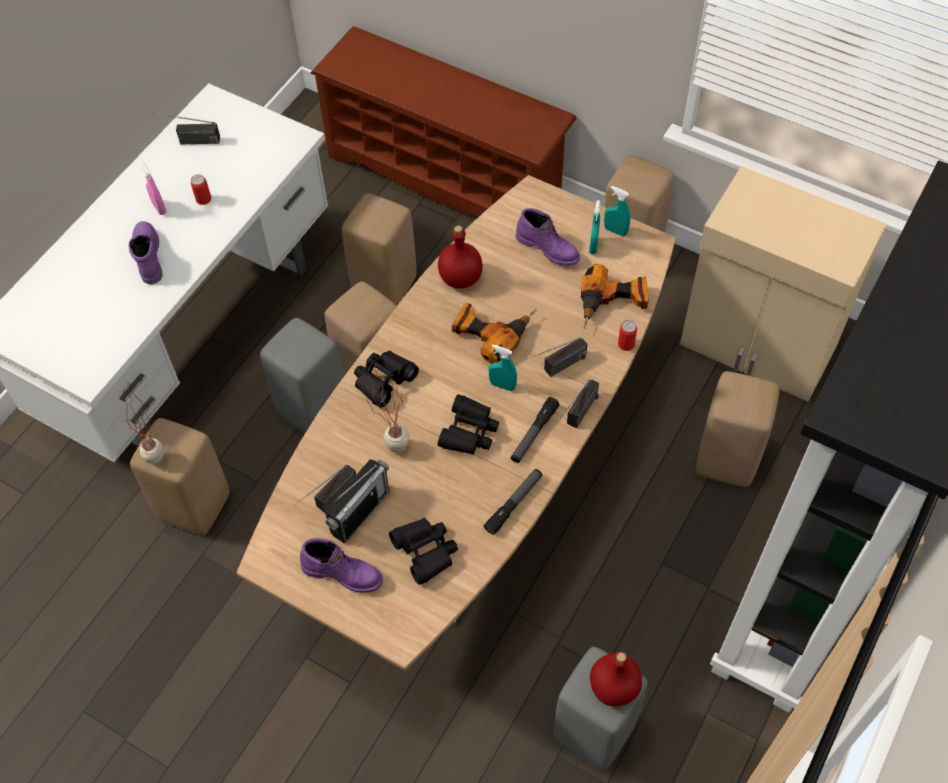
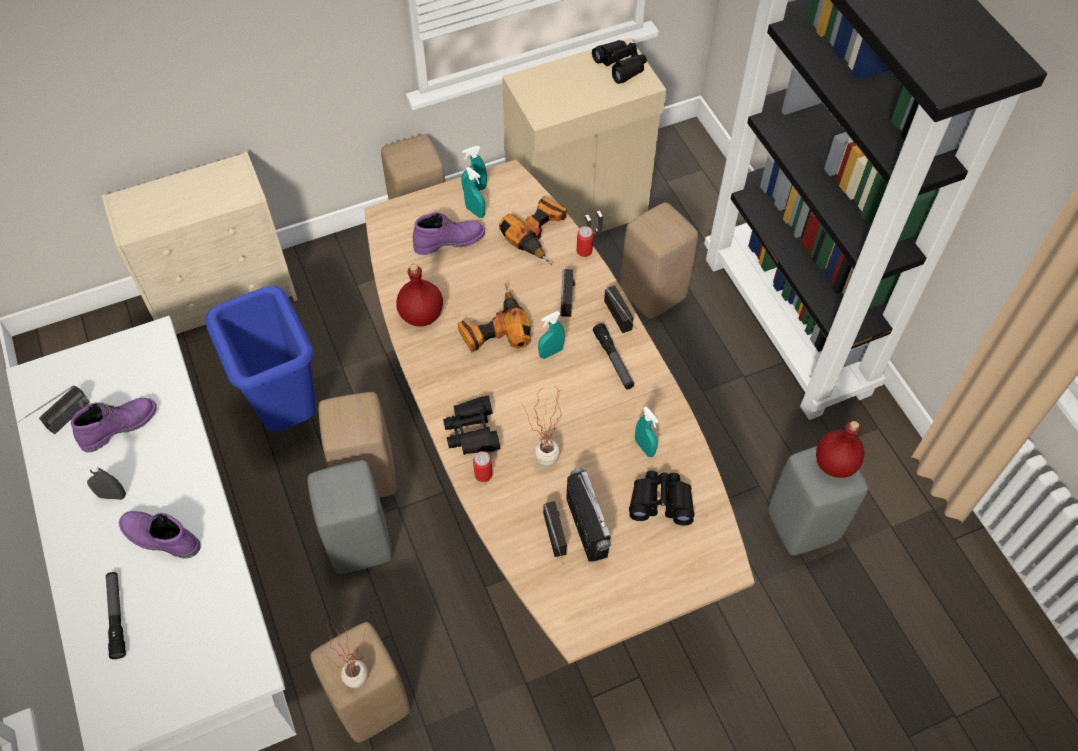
camera: 55 degrees left, 0 degrees up
pink spray bottle [140,160,167,215] -> grey spray bottle [75,461,126,500]
can [191,174,211,205] -> can moved to [473,451,493,482]
purple boot [300,538,383,593] -> purple boot moved to [71,398,157,452]
brown shoe rack [310,26,577,217] -> beige dresser [101,152,298,334]
beige stool [342,193,417,305] -> blue trash can [205,286,316,431]
black binoculars [438,394,499,455] -> black binoculars moved to [592,40,647,84]
flashlight [484,469,542,535] -> flashlight moved to [106,572,126,659]
none -> turquoise spray bottle [635,406,659,457]

